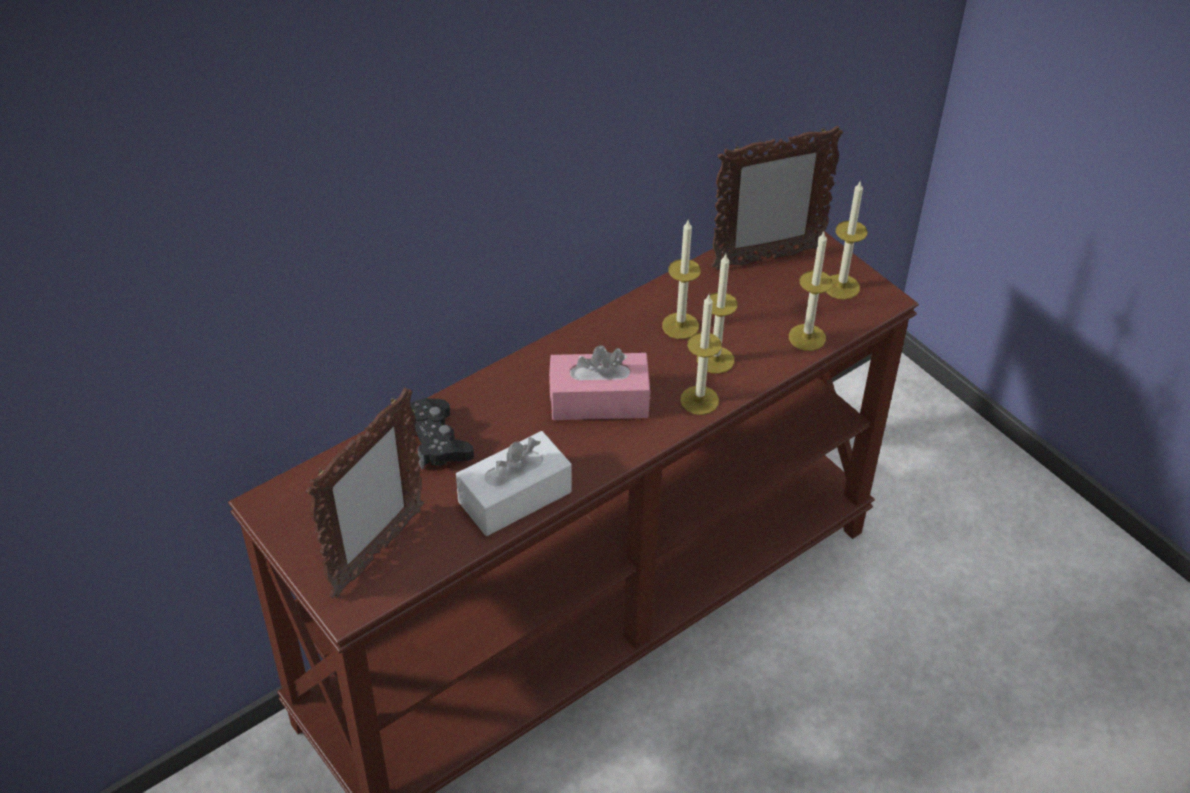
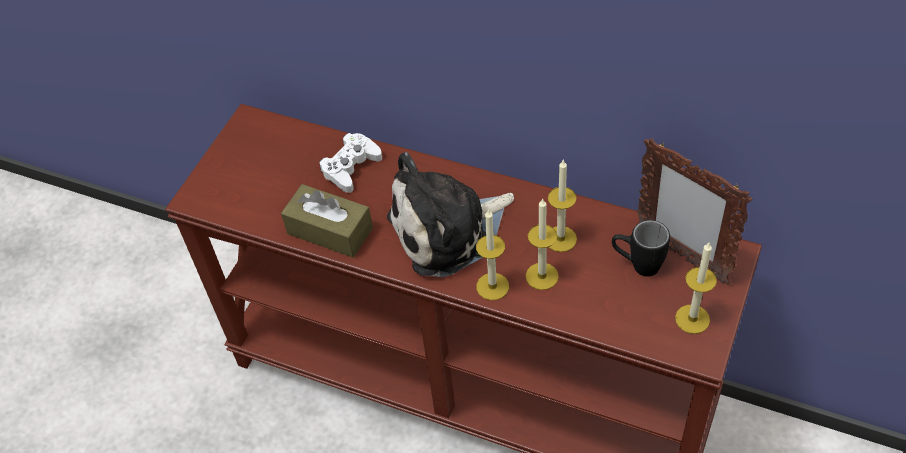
camera: 65 degrees right, 5 degrees up
picture frame [306,388,424,598] -> none
black game controller [410,398,474,469] -> white game controller [319,133,382,193]
white tissue box [456,431,572,536] -> brown tissue box [281,184,373,258]
pink tissue box [549,345,650,420] -> plush toy [387,152,514,277]
candle [789,232,832,351] -> none
none -> black mug [612,220,670,277]

